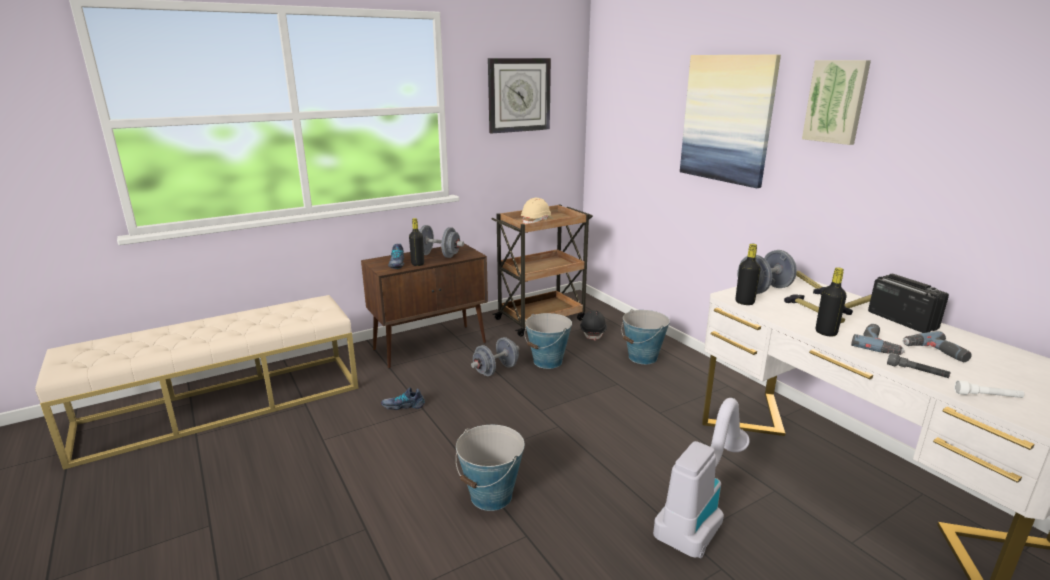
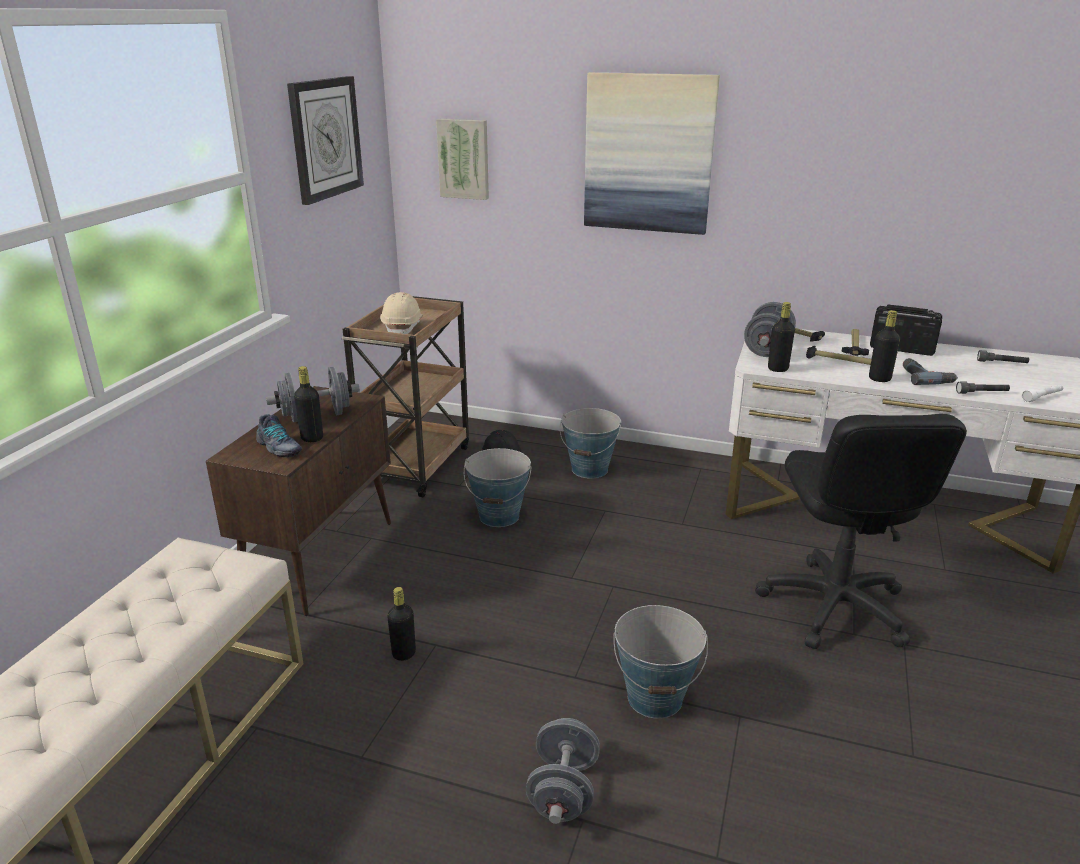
camera: 40 degrees left, 5 degrees up
shoe [381,387,425,410] -> black bottle [387,587,416,661]
grey dumbbell [471,337,520,376] -> grey dumbbell moved to [526,718,600,824]
vacuum cleaner [653,398,750,558] -> black office chair [755,414,967,649]
picture [802,60,871,145] -> picture moved to [436,119,489,200]
power drill [903,331,972,362] -> none
none -> grey flashlight [977,350,1029,363]

